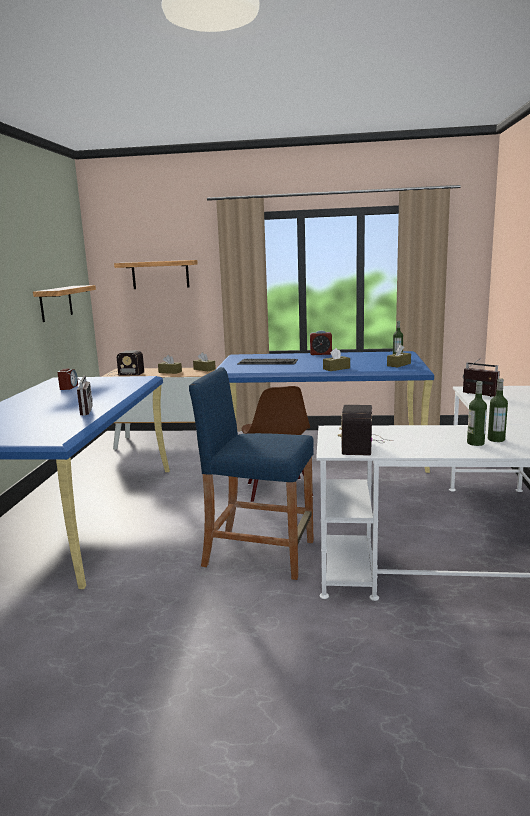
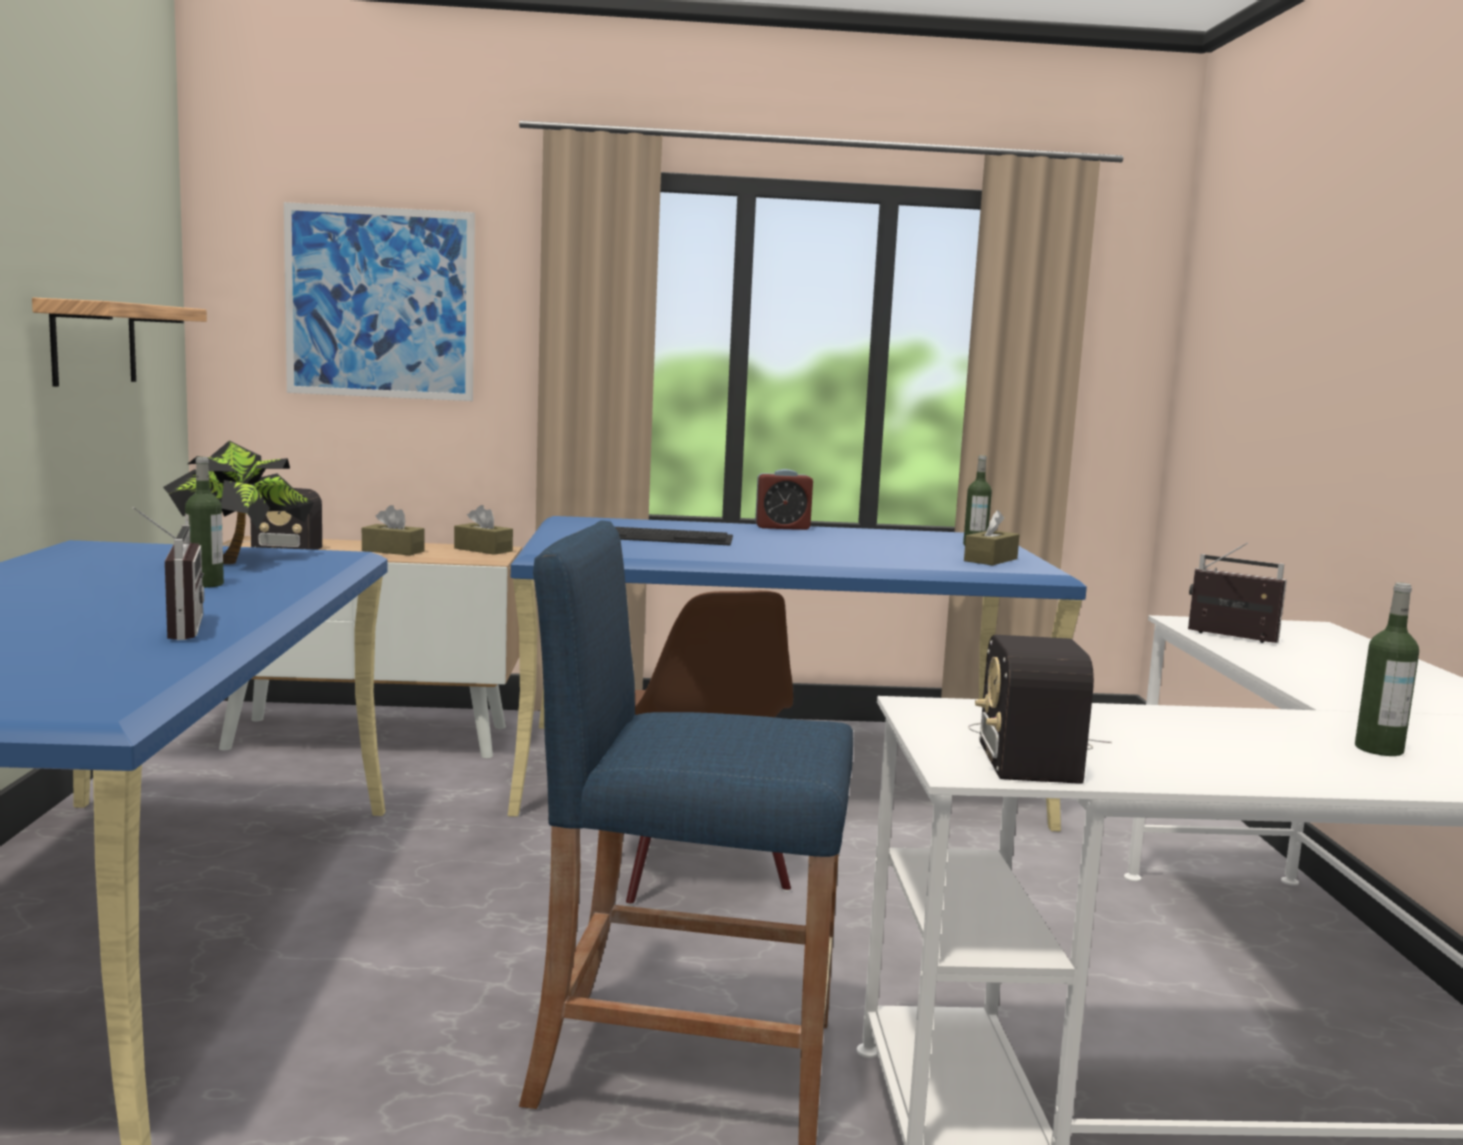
camera: 10 degrees left, 5 degrees down
alarm clock [57,369,78,390] -> none
shelf [114,260,198,289] -> picture [284,202,475,401]
brown tissue box [323,348,350,371] -> none
bottle [467,381,487,446] -> bottle moved to [185,457,224,588]
none -> potted plant [163,441,314,564]

